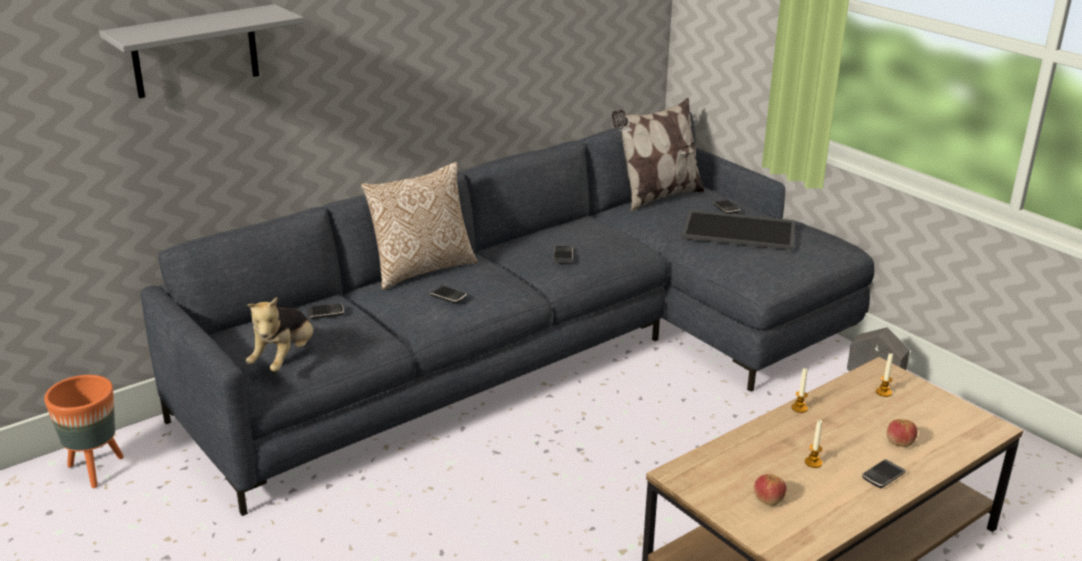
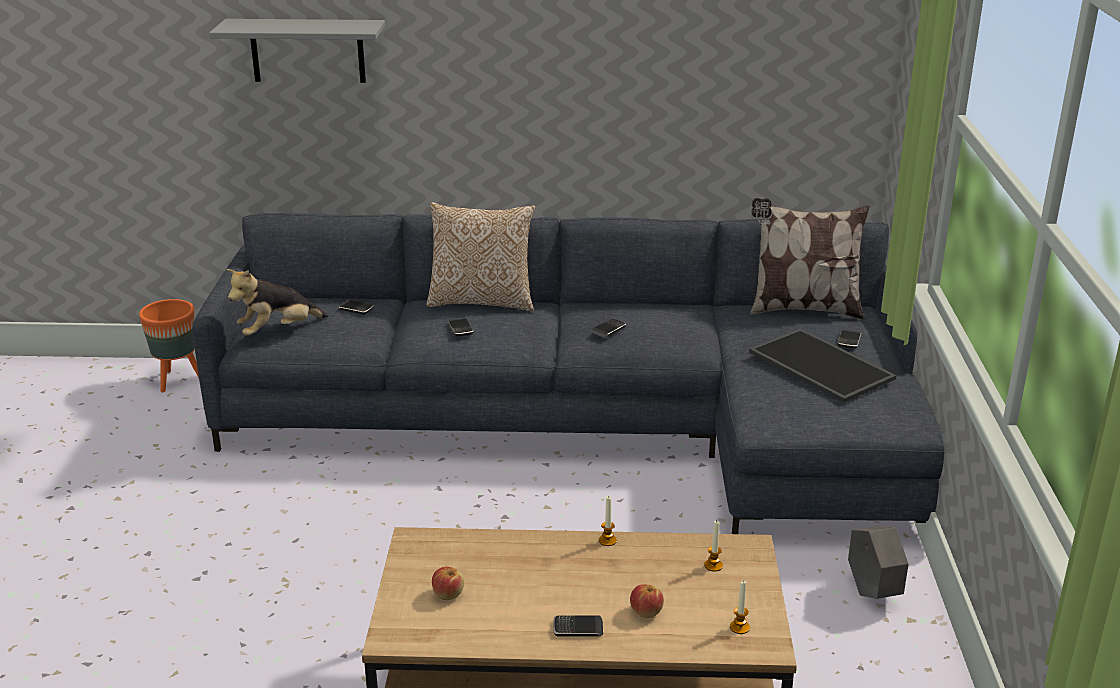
camera: 40 degrees right, 0 degrees up
candle [805,420,823,468] -> candle moved to [730,580,750,634]

